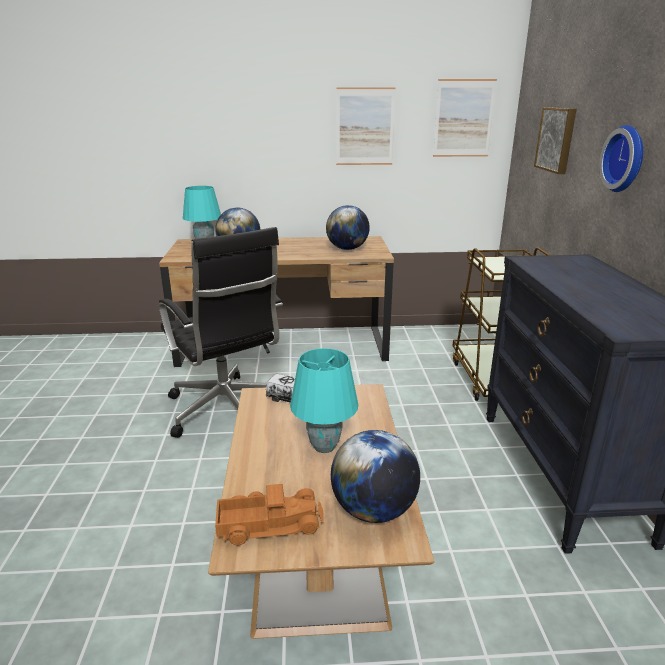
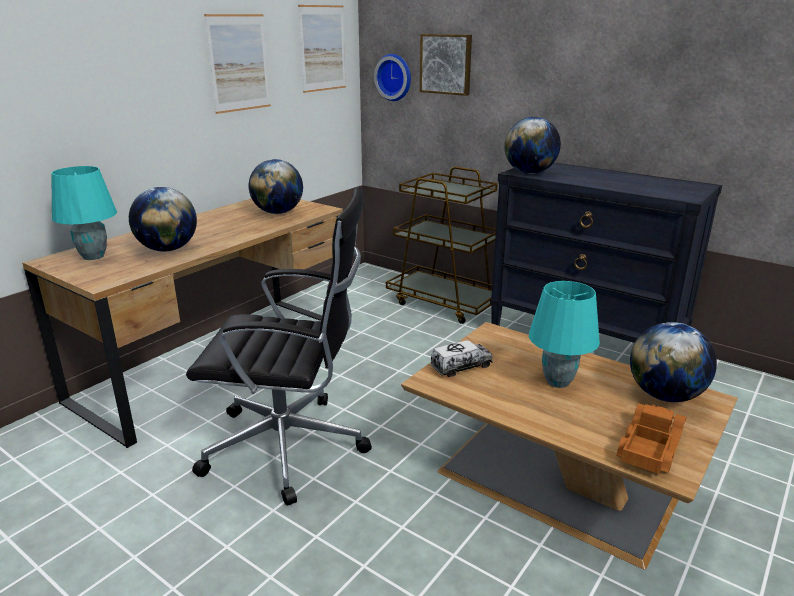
camera: 50 degrees left, 0 degrees up
wall clock [599,125,643,192] -> wall clock moved to [374,54,411,101]
none -> globe [504,117,561,174]

